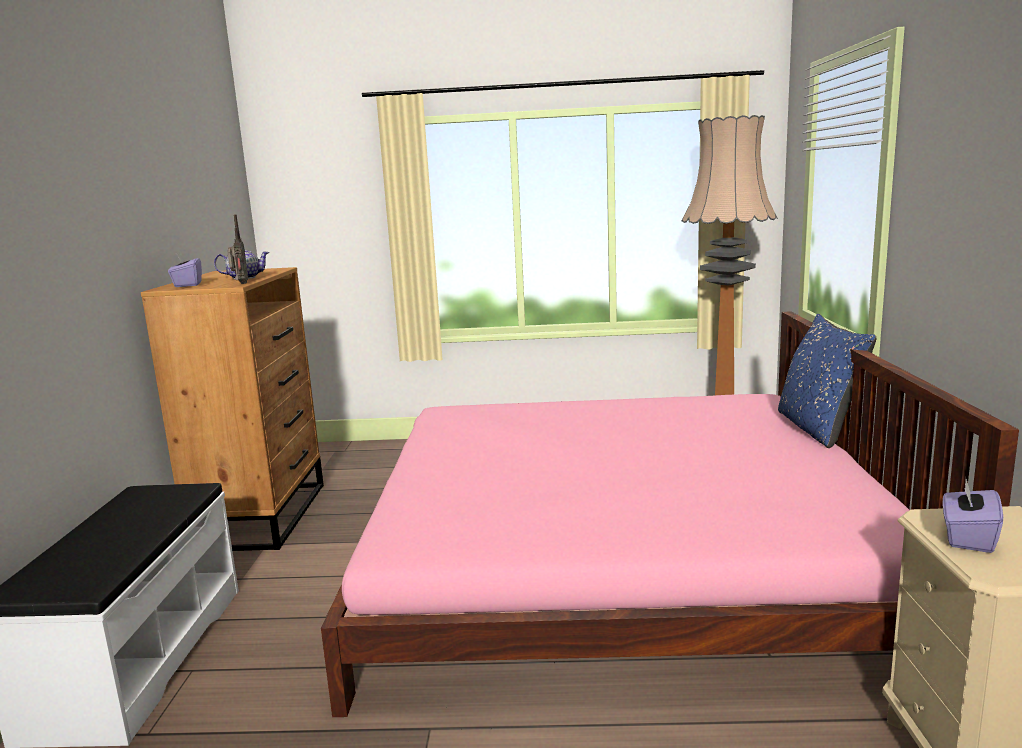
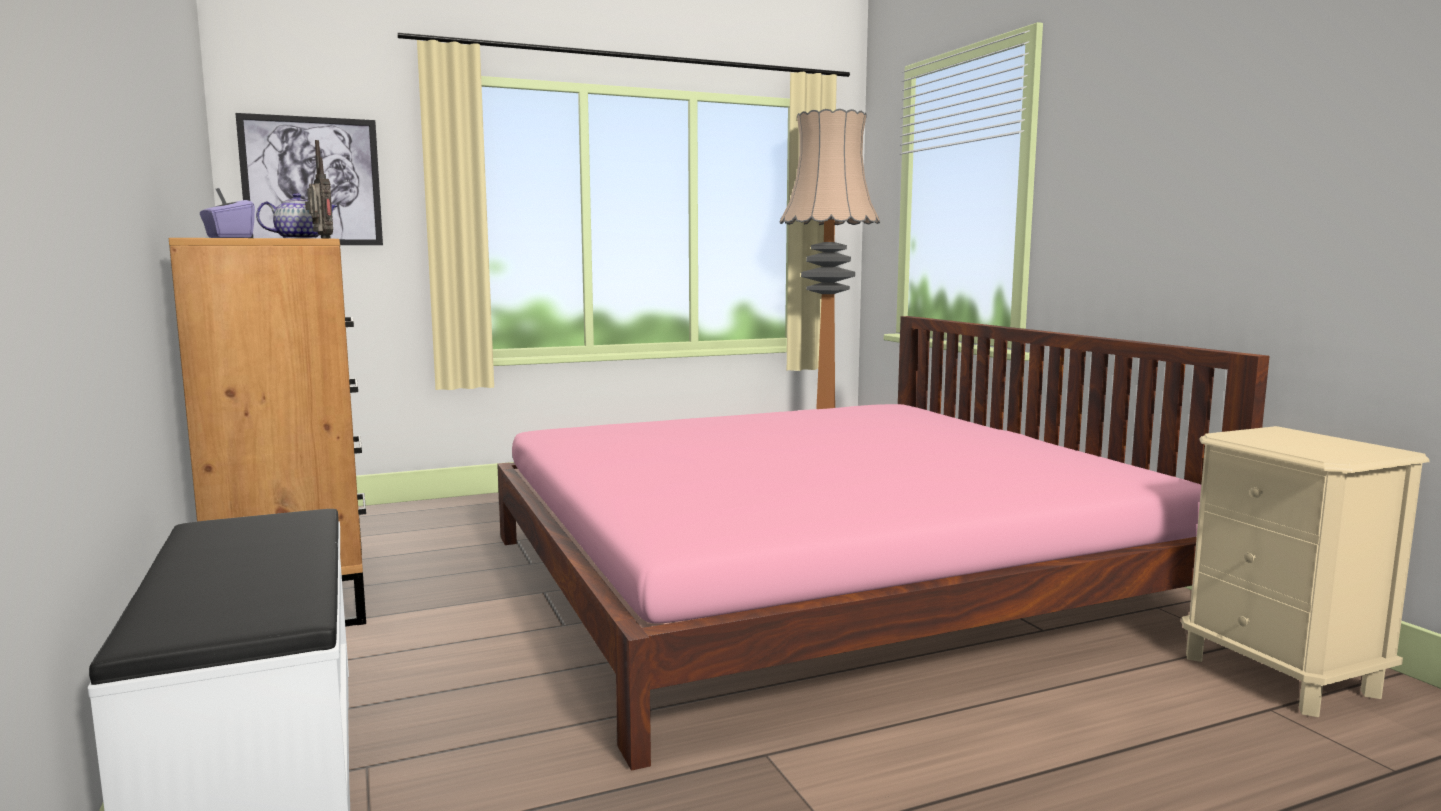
camera: 25 degrees left, 5 degrees down
blue pillow [778,314,876,448] -> none
purple tissue box [943,478,1003,553] -> none
none -> picture [235,113,383,245]

